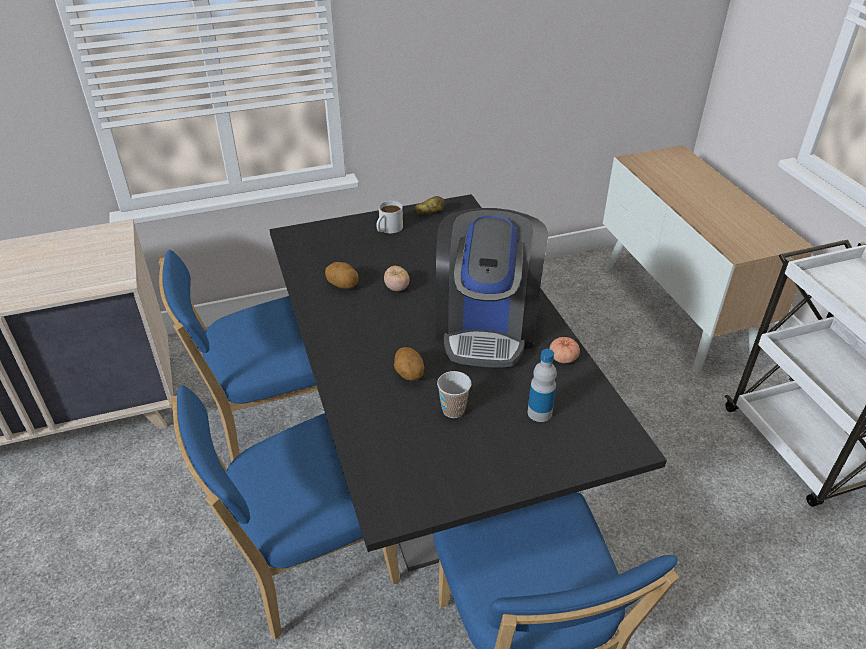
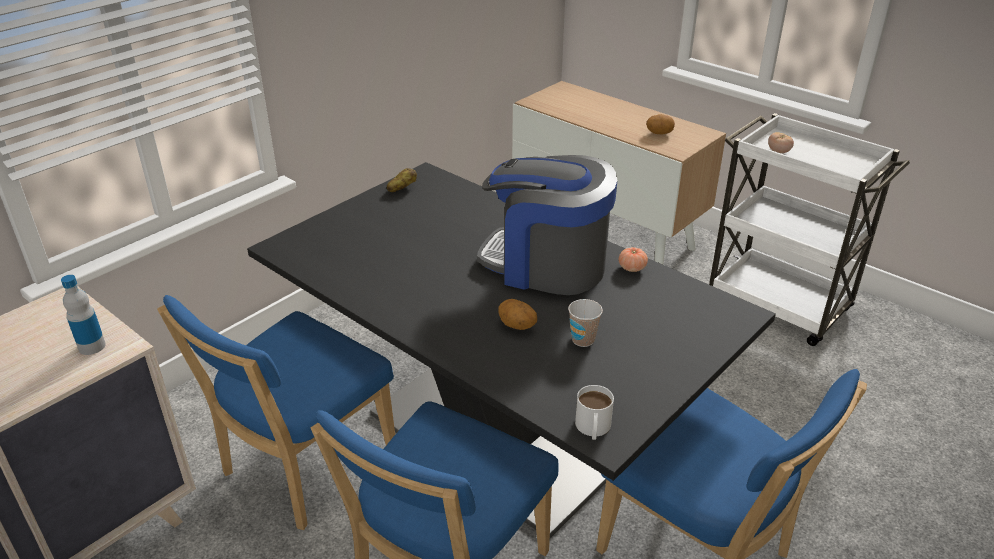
camera: 30 degrees left, 5 degrees down
potato [325,262,359,289] -> potato moved to [646,114,675,134]
white mug [377,201,403,233] -> white mug moved to [575,385,614,440]
tomato [384,266,410,291] -> tomato moved to [768,132,794,153]
coffee machine [436,208,548,368] -> coffee machine turned 135 degrees clockwise [477,155,617,295]
bottle [528,349,557,422] -> bottle moved to [61,275,106,355]

